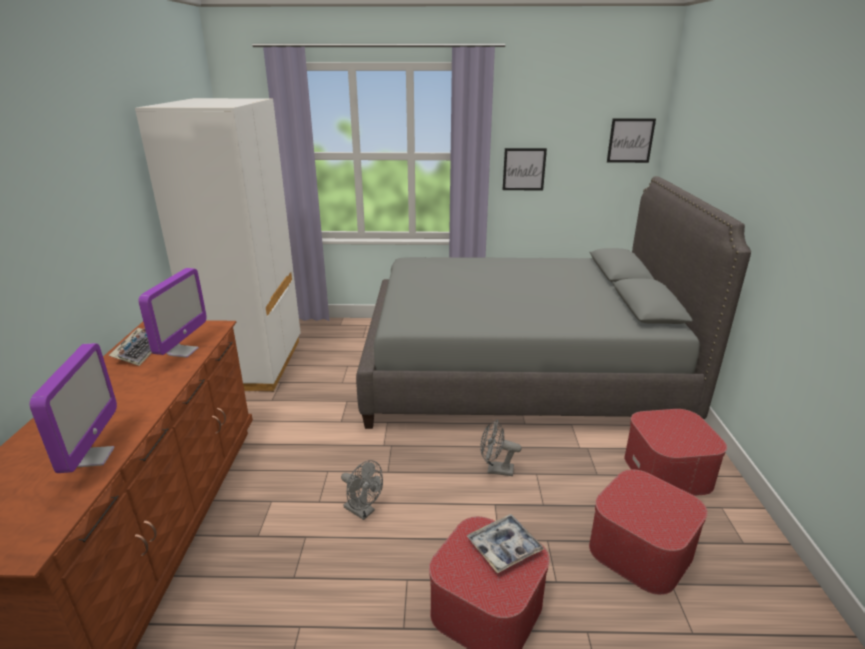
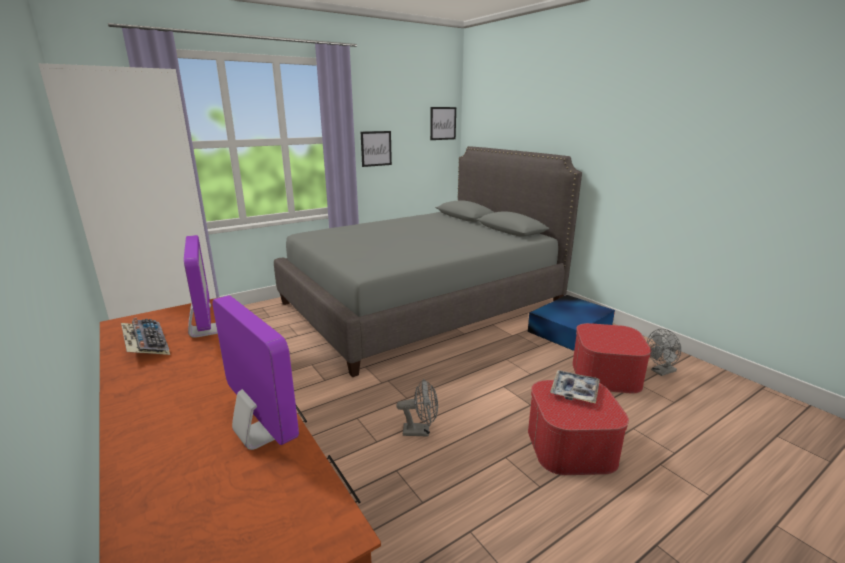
camera: 35 degrees left, 5 degrees down
grey fan [480,420,522,476] -> grey fan moved to [647,329,681,376]
ottoman [624,409,727,496] -> blue storage box [528,295,615,351]

